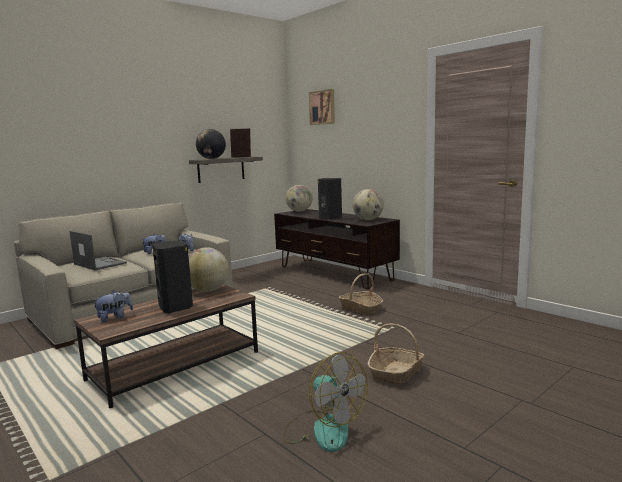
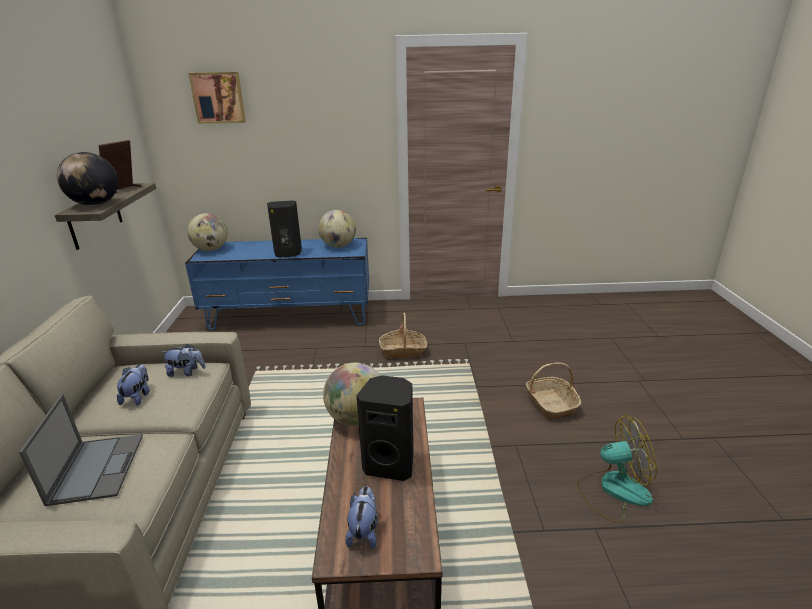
camera: 50 degrees left, 15 degrees up
laptop [70,231,127,270] -> laptop turned 90 degrees clockwise [19,394,143,506]
brown tv stand [274,209,400,289] -> blue tv stand [185,238,369,330]

